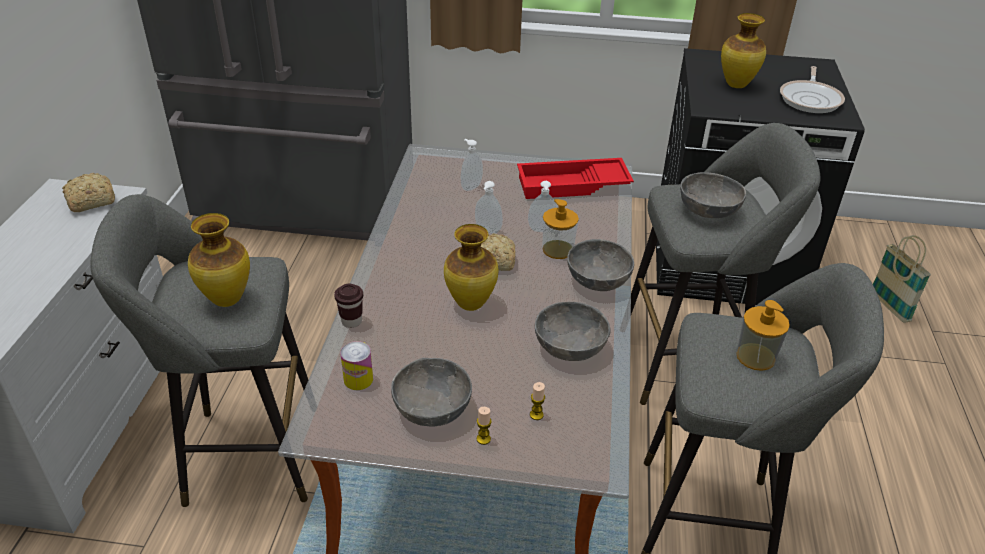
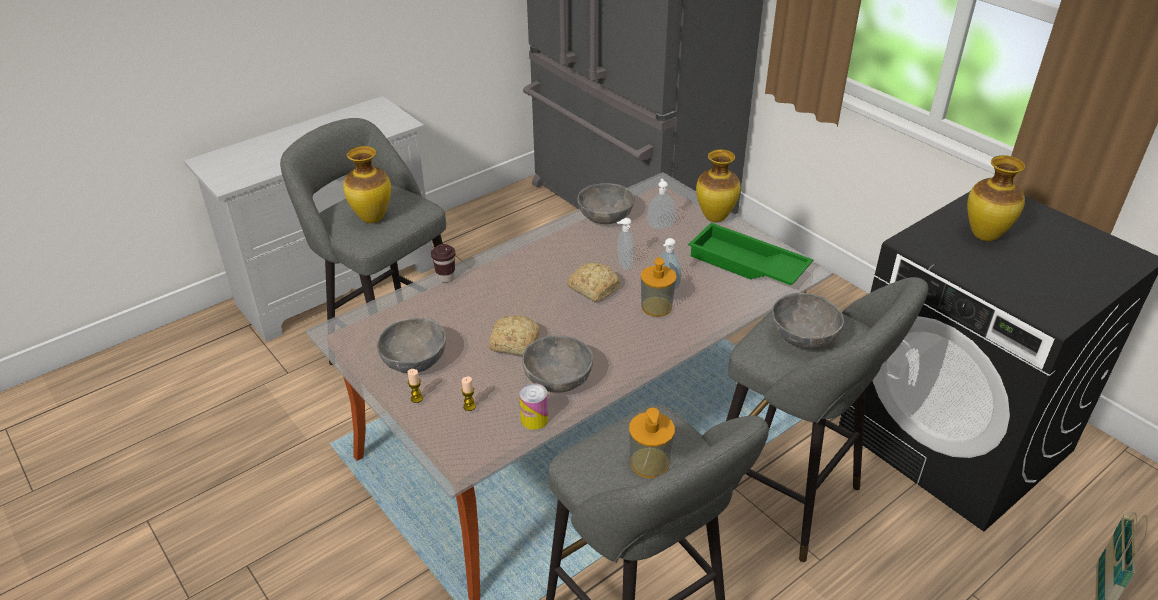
camera: 45 degrees right, 0 degrees up
bread [62,173,115,212] -> bread moved to [489,315,540,356]
can [340,341,373,390] -> can moved to [519,383,548,430]
vase [444,224,498,311] -> vase moved to [696,149,741,222]
red tray [517,158,634,199] -> green tray [688,223,813,285]
grey bowl [567,239,634,291] -> grey bowl moved to [577,183,635,224]
frying pan [780,66,845,113] -> none

